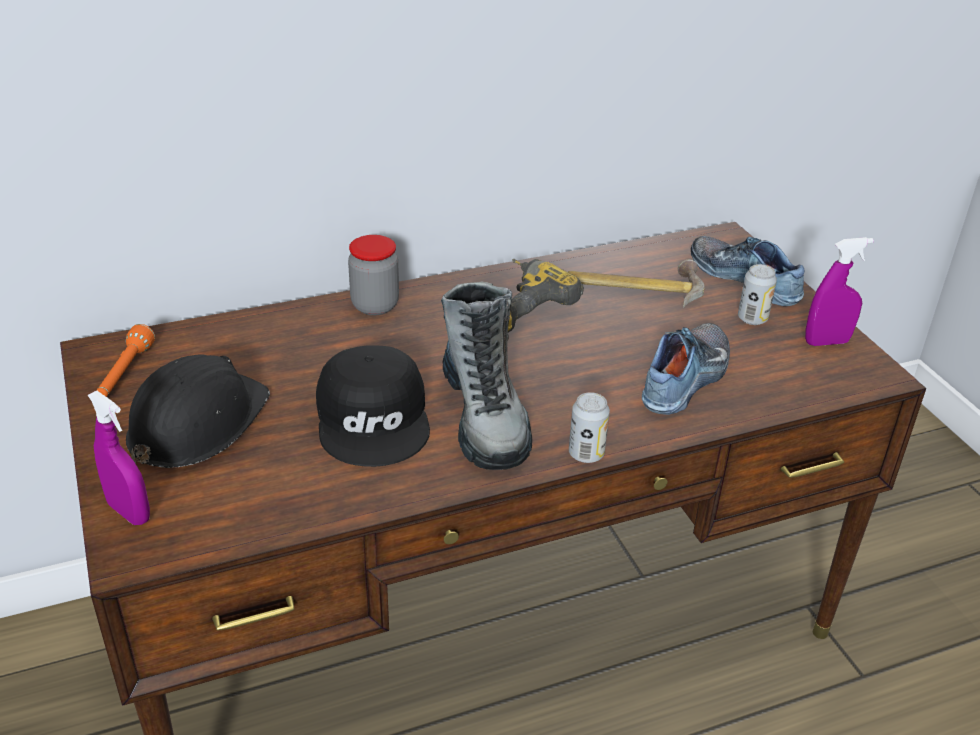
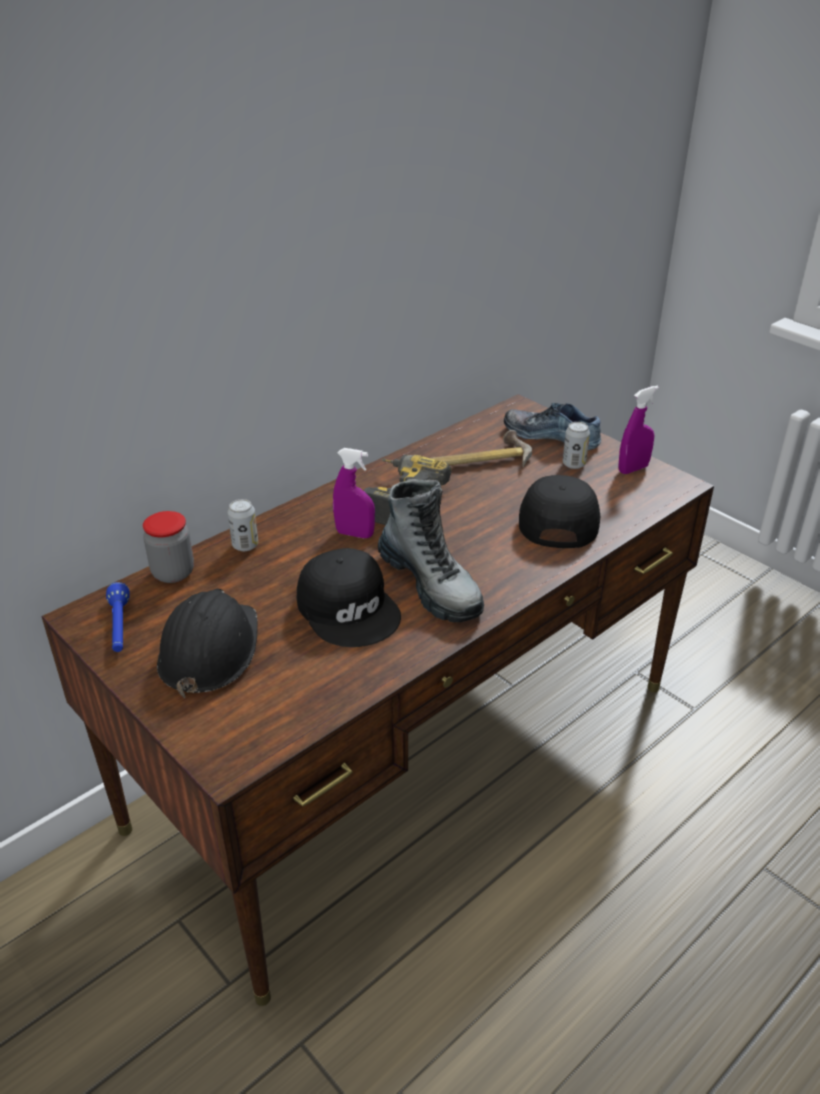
camera: 20 degrees left, 0 degrees up
purple spray bottle [88,391,150,525] -> purple spray bottle moved to [333,448,375,538]
orange flashlight [96,324,155,397] -> blue flashlight [106,582,130,652]
jar [348,235,399,315] -> jar moved to [143,511,194,583]
can [569,392,610,463] -> can moved to [228,499,258,551]
shoe [642,323,730,415] -> black cap [519,475,600,548]

